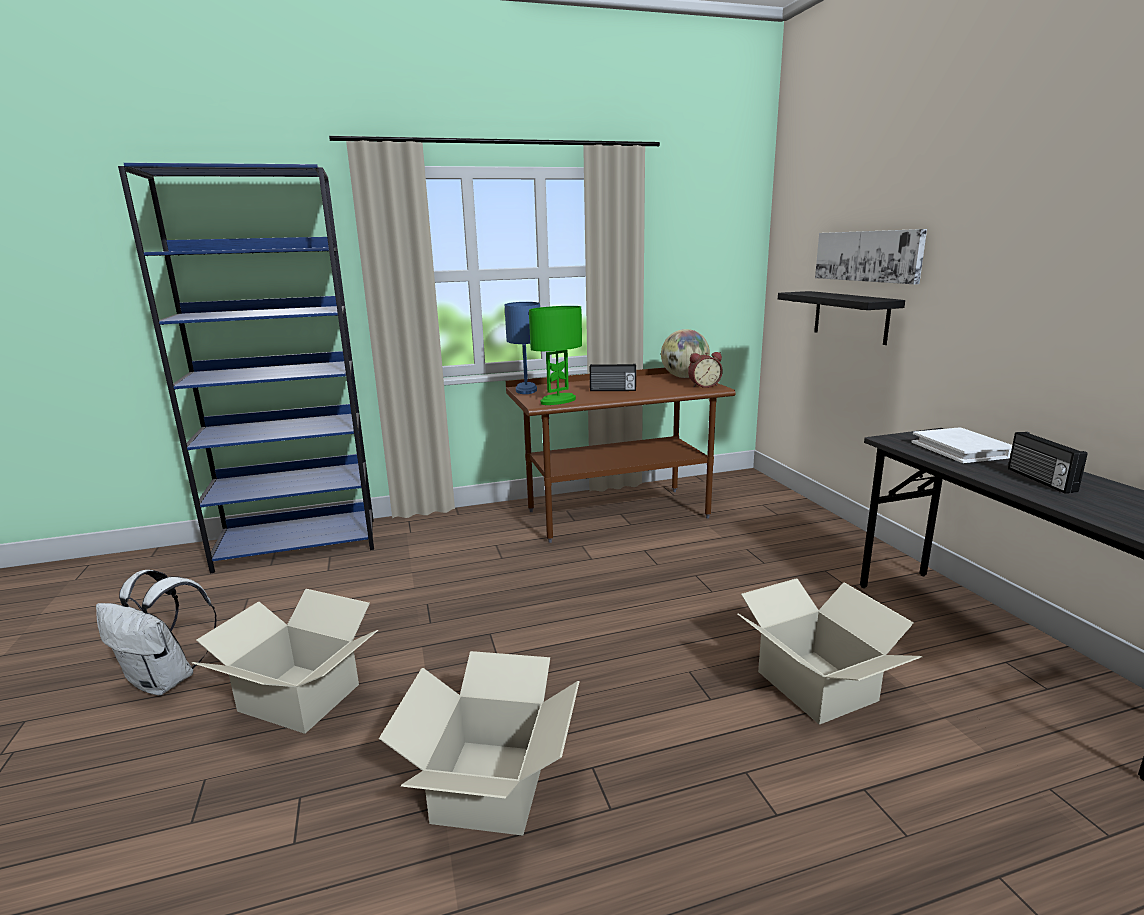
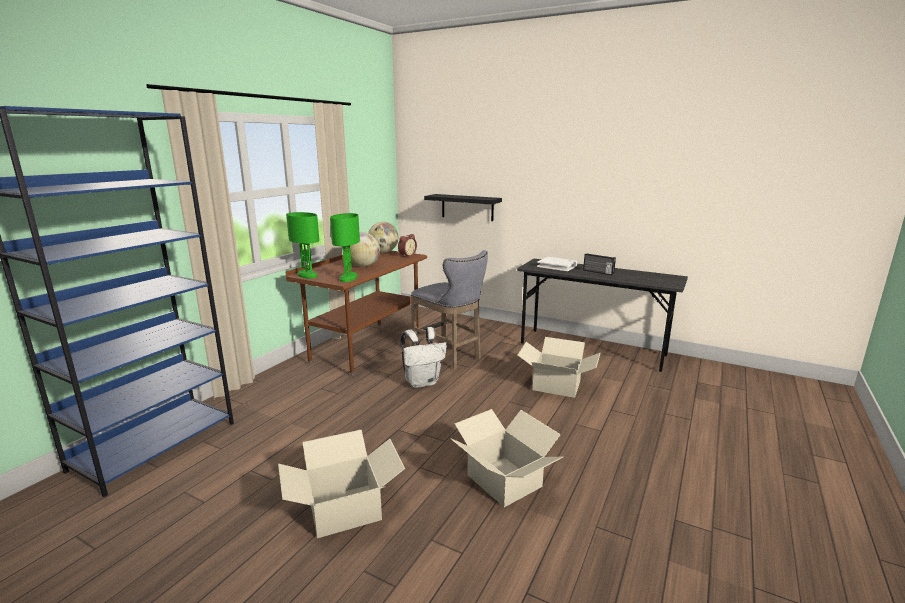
camera: 45 degrees left, 0 degrees up
white backpack [96,570,217,695] -> white backpack moved to [401,327,447,388]
blue table lamp [505,302,540,394] -> green table lamp [286,212,319,279]
radio [590,364,636,391] -> globe [345,232,380,267]
picture [815,229,927,284] -> none
none -> grey stool [411,250,488,369]

